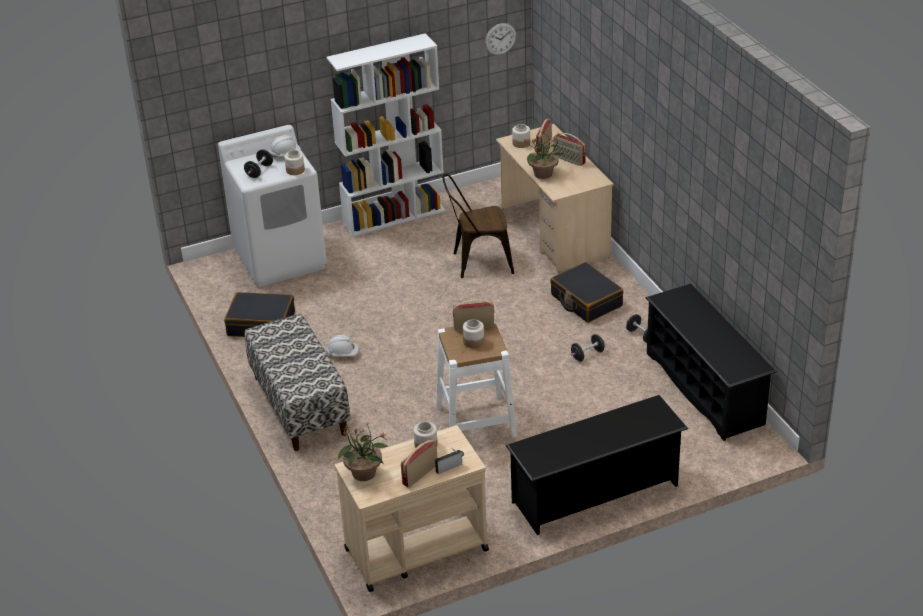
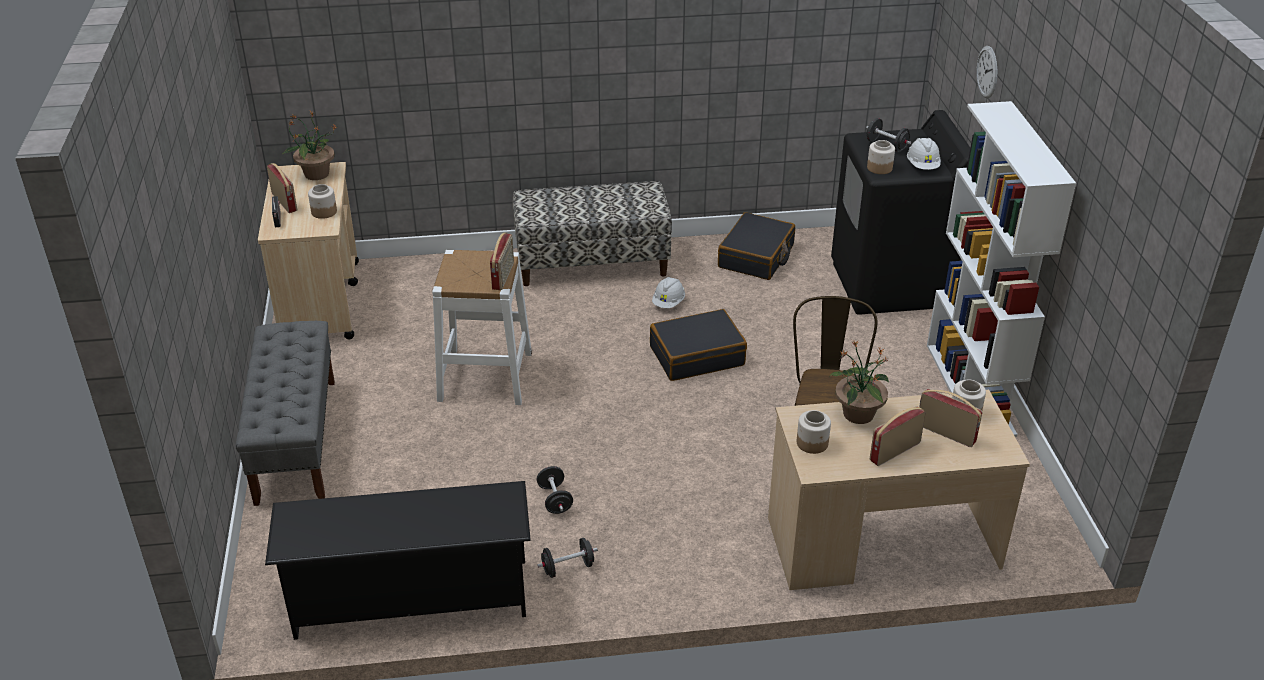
camera: 105 degrees right, 0 degrees up
white washing machine [218,125,327,287] -> black washing machine [831,110,970,315]
jar [463,319,484,348] -> jar moved to [797,410,831,454]
wall clock [485,23,516,55] -> wall clock moved to [976,46,997,98]
black shoe rack [506,395,688,535] -> grey bench [236,321,335,506]
black suitcase [550,262,624,323] -> black suitcase moved to [650,309,747,381]

